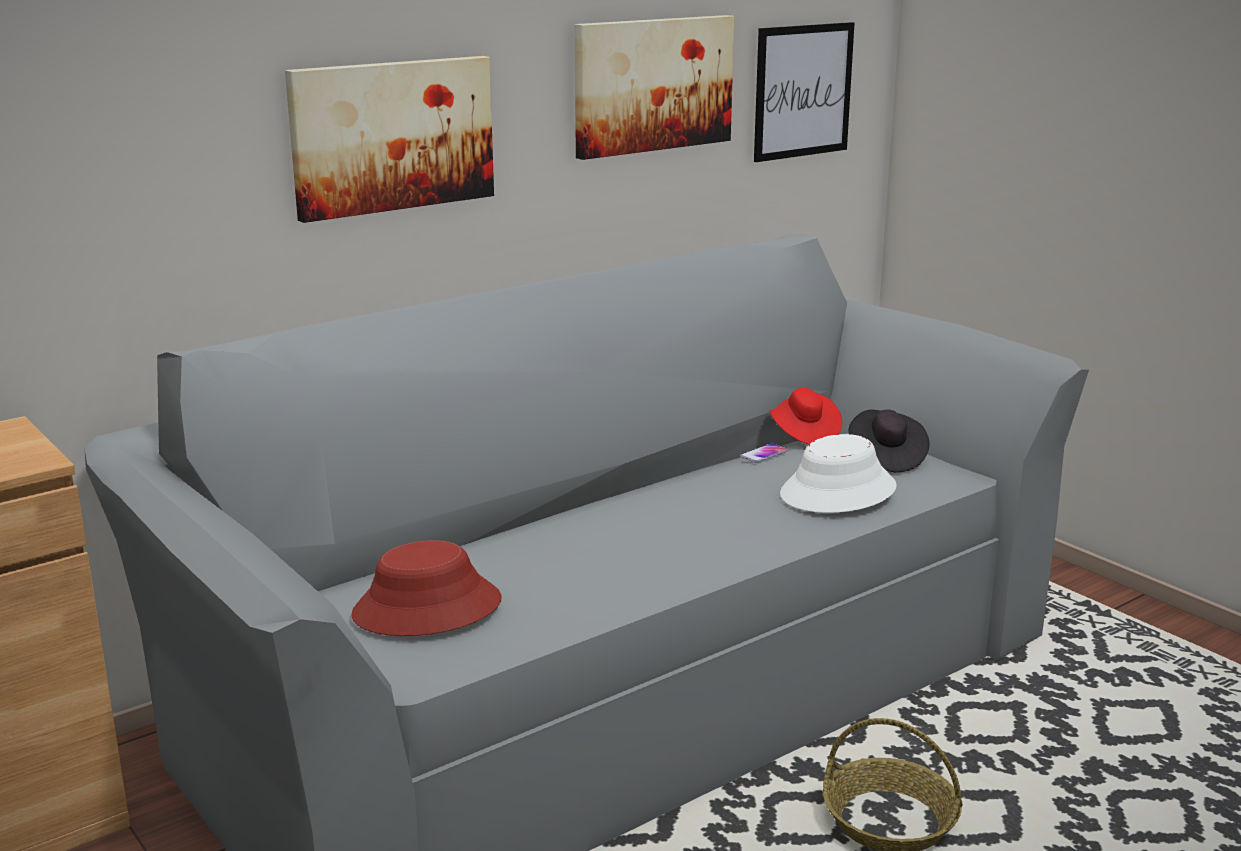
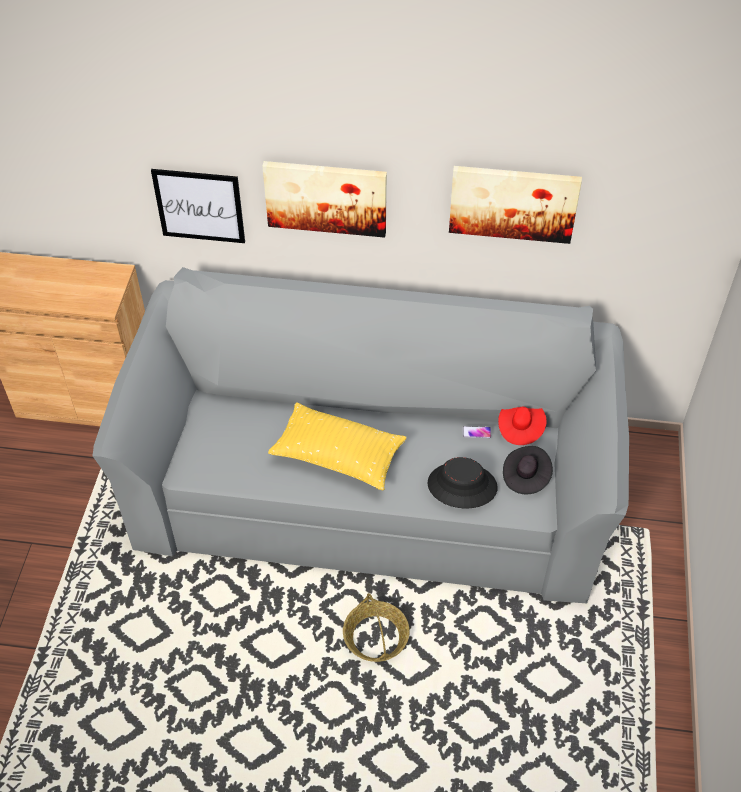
camera: 45 degrees right, 30 degrees up
red hat [351,540,502,636] -> none
picture [754,22,855,162] -> picture moved to [151,169,245,243]
white hat [780,434,897,513] -> black hat [427,457,498,509]
none -> yellow pillow [268,402,407,491]

